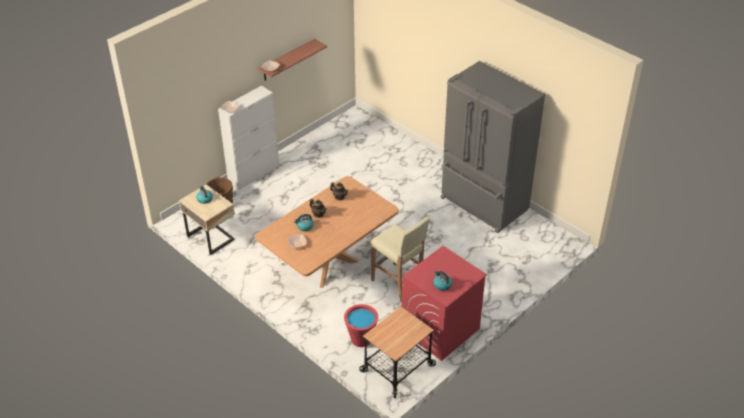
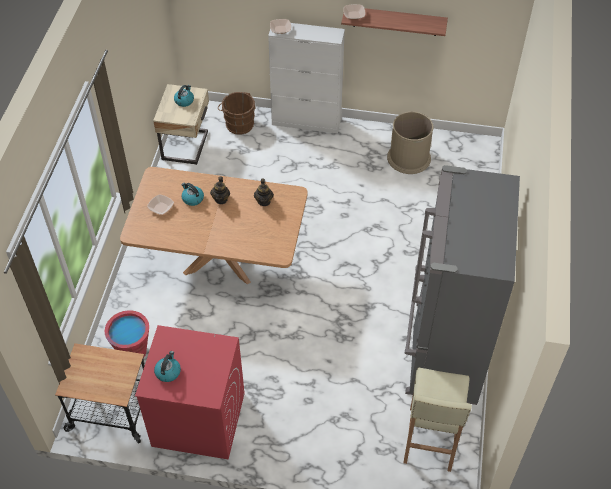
camera: 55 degrees right, 10 degrees up
beige stool [370,216,430,302] -> beige stool moved to [404,367,472,472]
none -> brown trash can [387,112,434,174]

